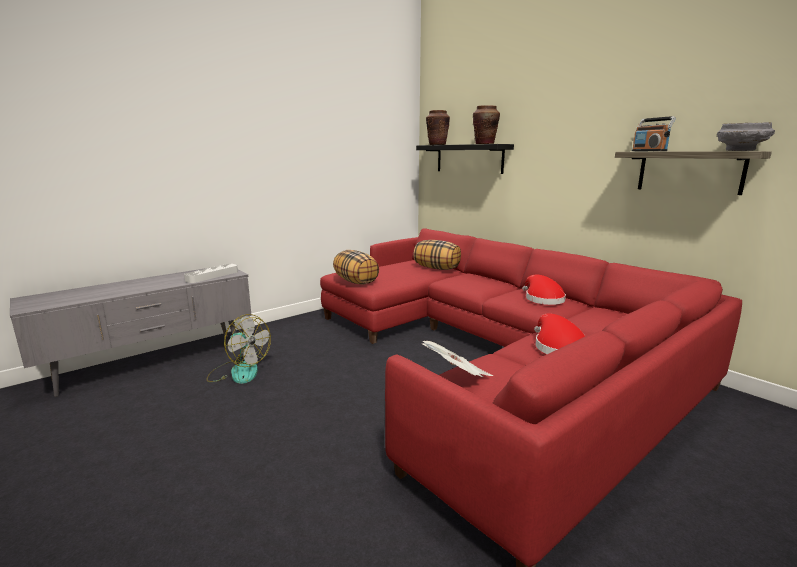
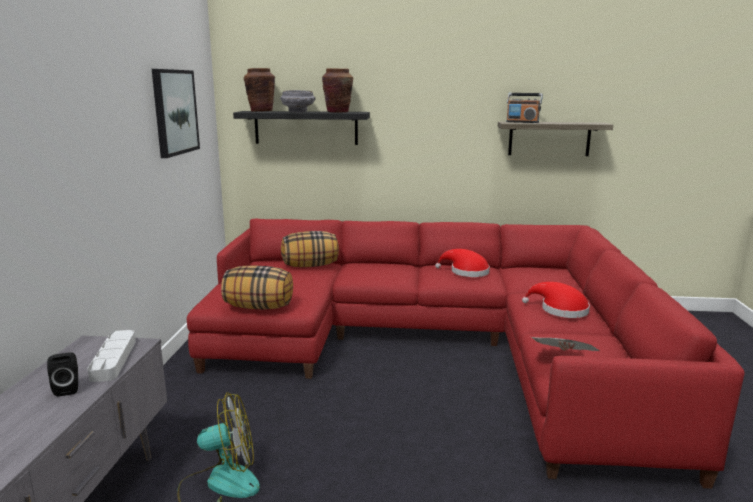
camera: 45 degrees left, 0 degrees up
grey bowl [717,122,775,151] -> grey bowl moved to [280,90,315,112]
none -> black speaker [47,352,78,397]
none -> picture [152,69,200,158]

